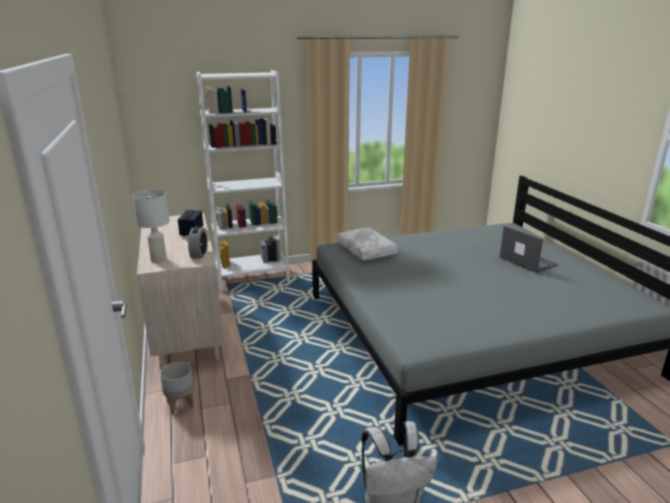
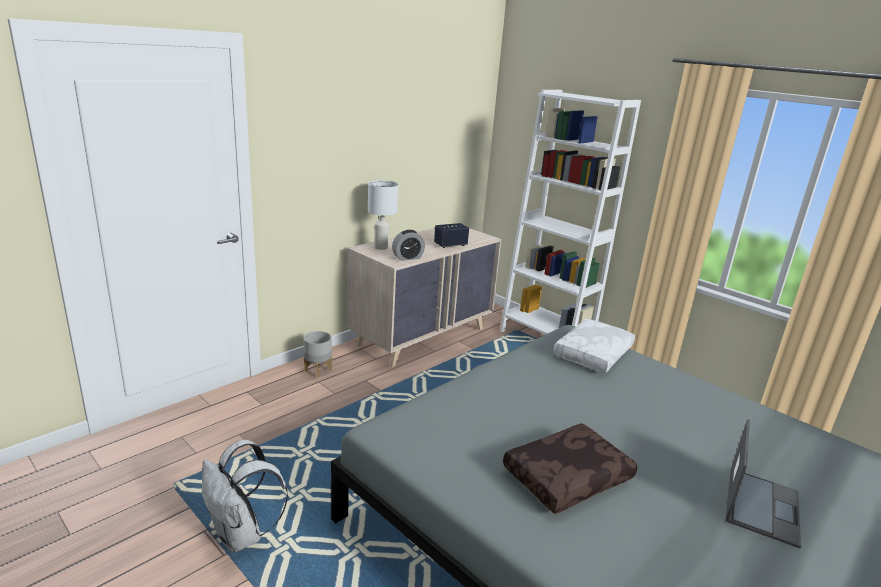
camera: 60 degrees right, 0 degrees up
none -> brown pillow [503,423,637,514]

